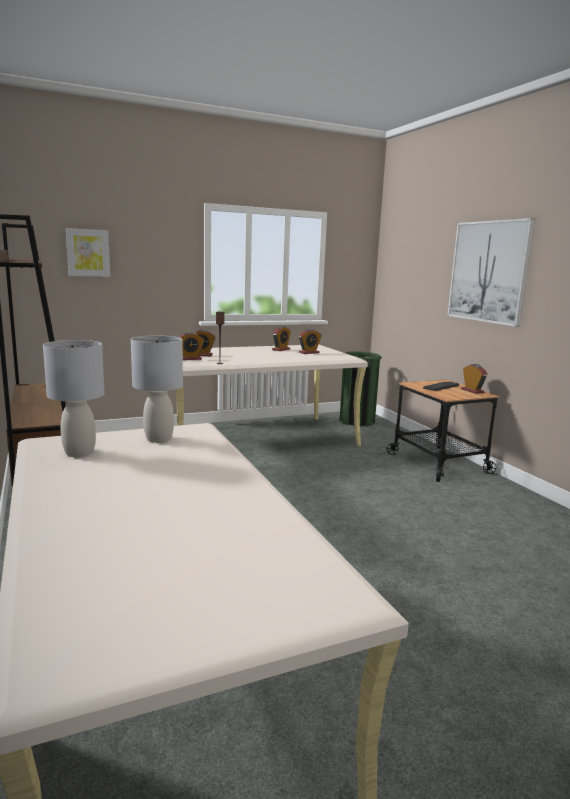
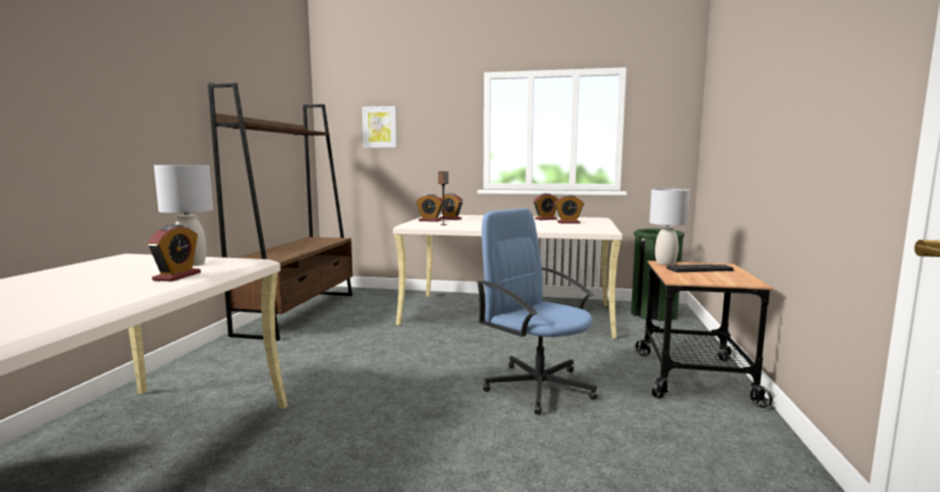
camera: 35 degrees right, 5 degrees down
grey table lamp [43,340,105,457] -> grey table lamp moved to [649,189,690,265]
picture [447,218,535,327] -> none
alarm clock [461,364,487,394] -> alarm clock moved to [147,224,201,282]
none -> blue office chair [477,208,598,415]

